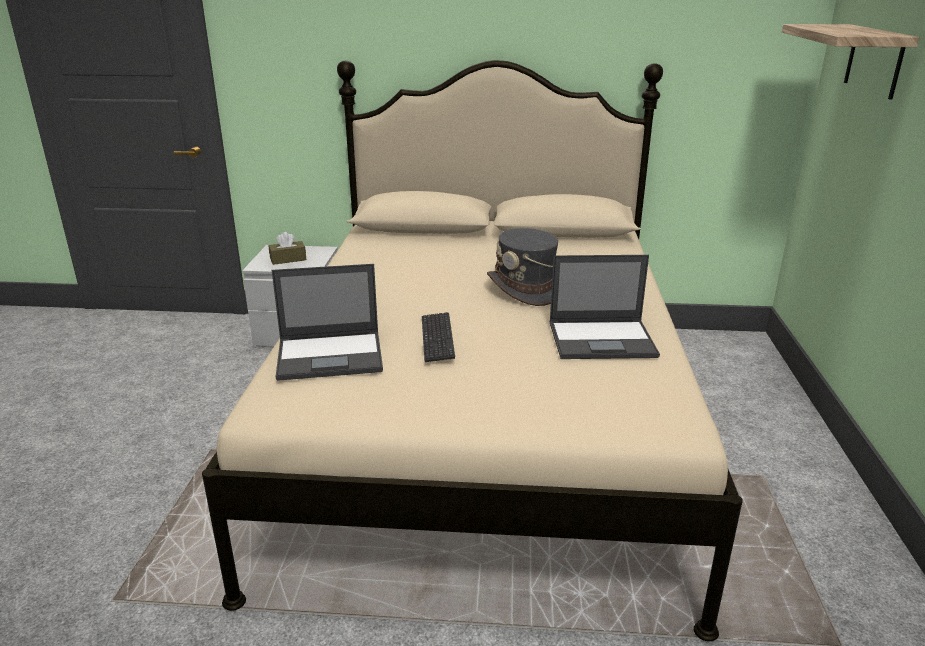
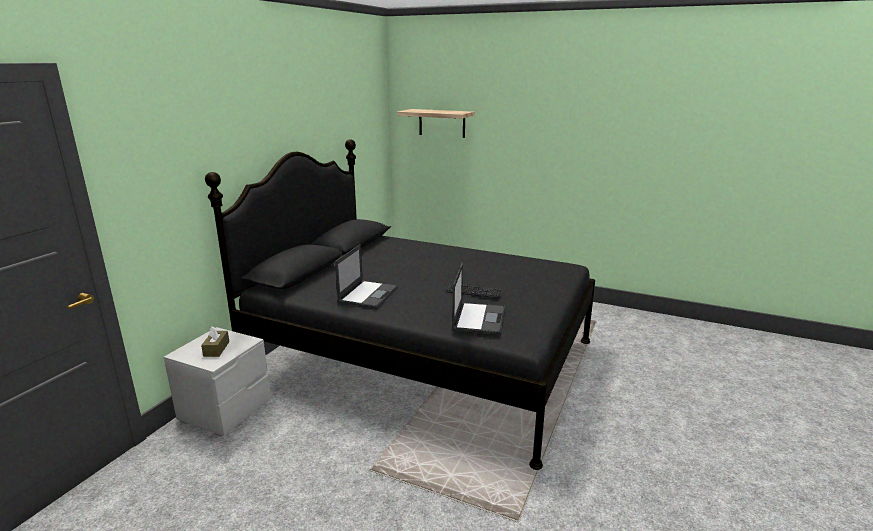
camera: 70 degrees left, 5 degrees down
beige bed [202,60,743,642] -> black bed [205,139,595,470]
grey hat [487,228,558,306] -> none
laptop [550,255,660,359] -> laptop moved to [335,244,398,309]

